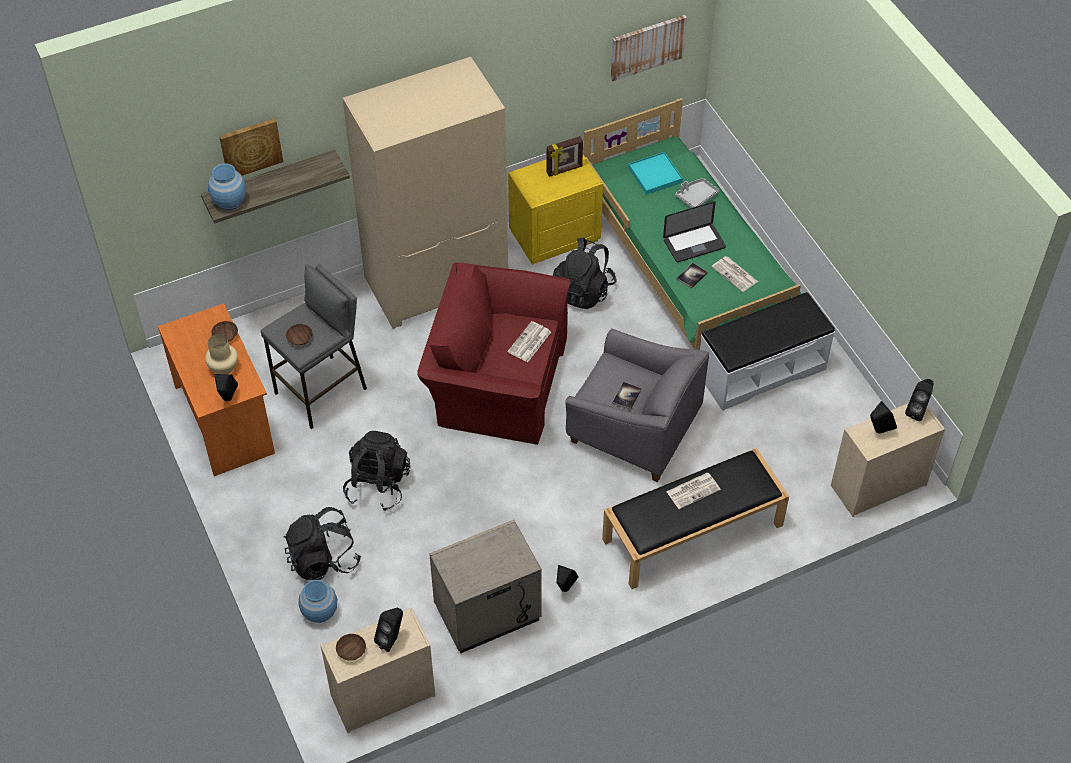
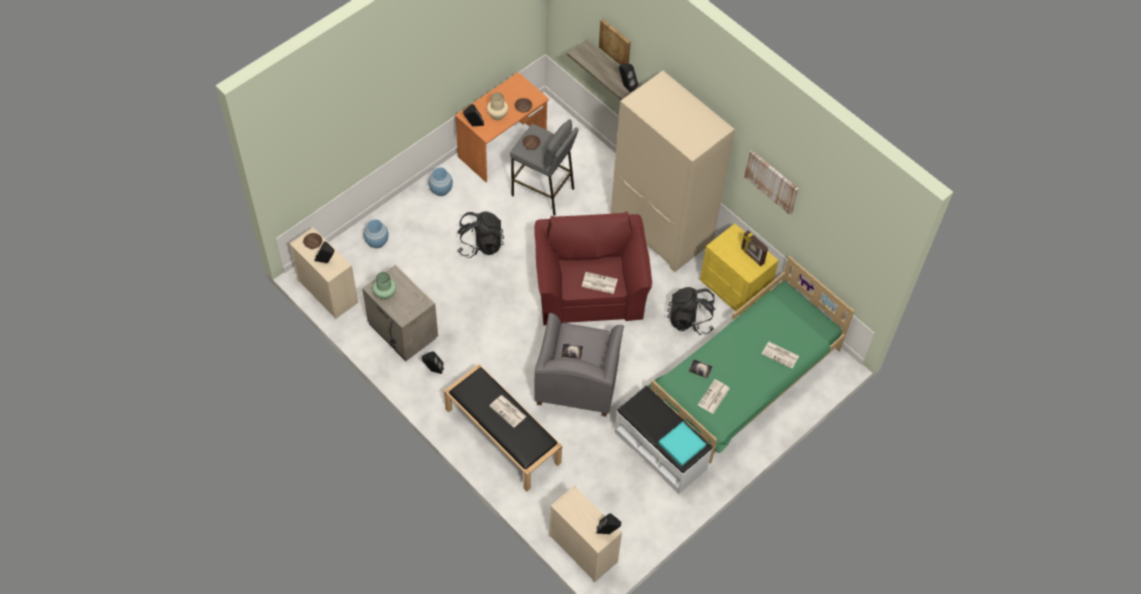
camera: 70 degrees right, 5 degrees up
blue vase [208,163,246,210] -> blue vase moved to [428,167,453,196]
black backpack [284,507,361,580] -> none
picture [611,15,687,81] -> picture moved to [744,150,799,215]
turquoise tray [628,152,683,195] -> turquoise tray moved to [658,421,706,466]
laptop [663,201,726,262] -> none
grey tray [675,178,719,208] -> newspaper [762,342,799,369]
black speaker [870,401,897,434] -> black speaker moved to [619,64,638,92]
none -> green vase [373,272,396,300]

